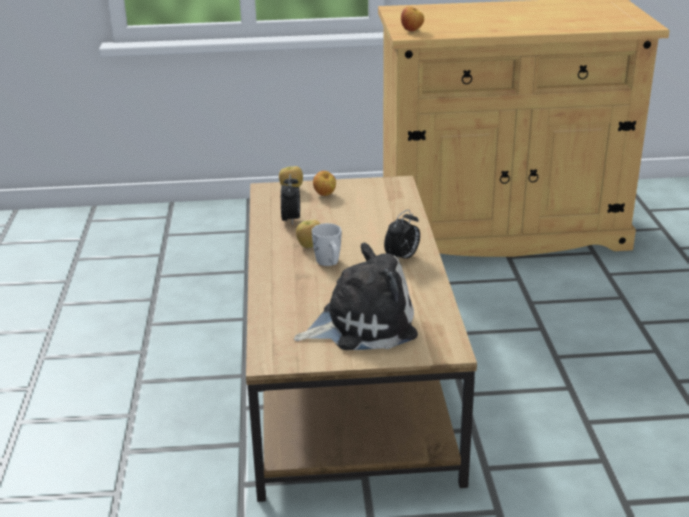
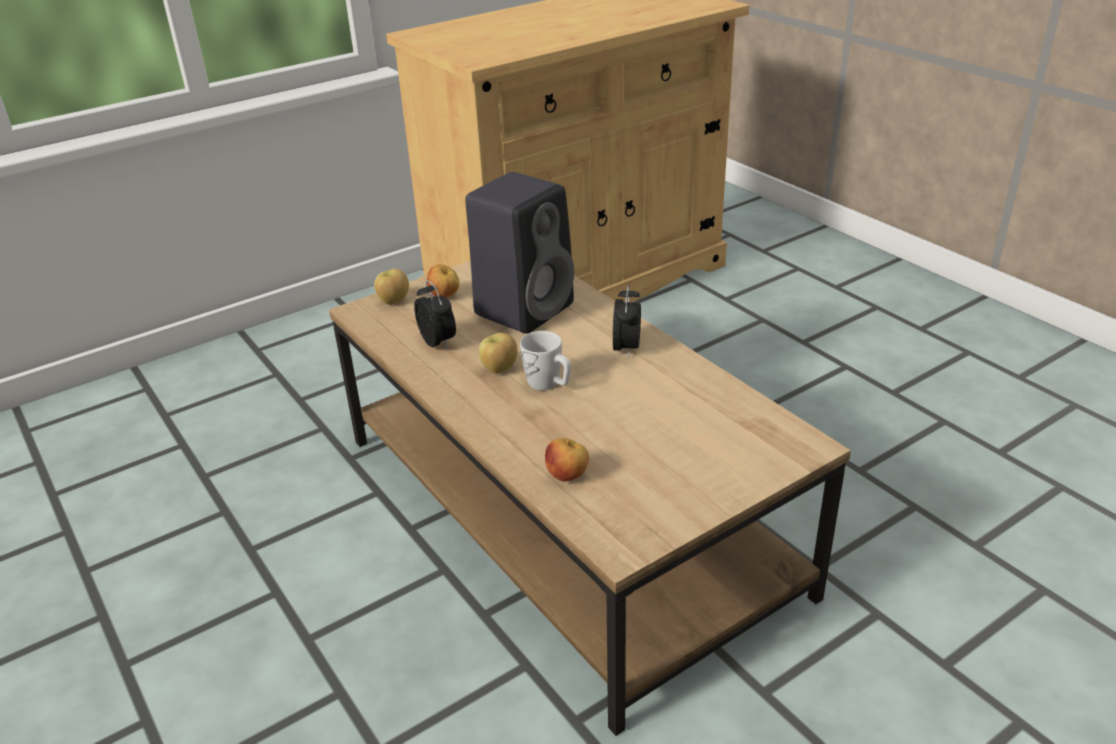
camera: 30 degrees left, 5 degrees up
plush toy [294,243,418,350] -> none
apple [401,7,424,31] -> apple moved to [545,438,589,482]
none -> black speaker [465,172,574,334]

